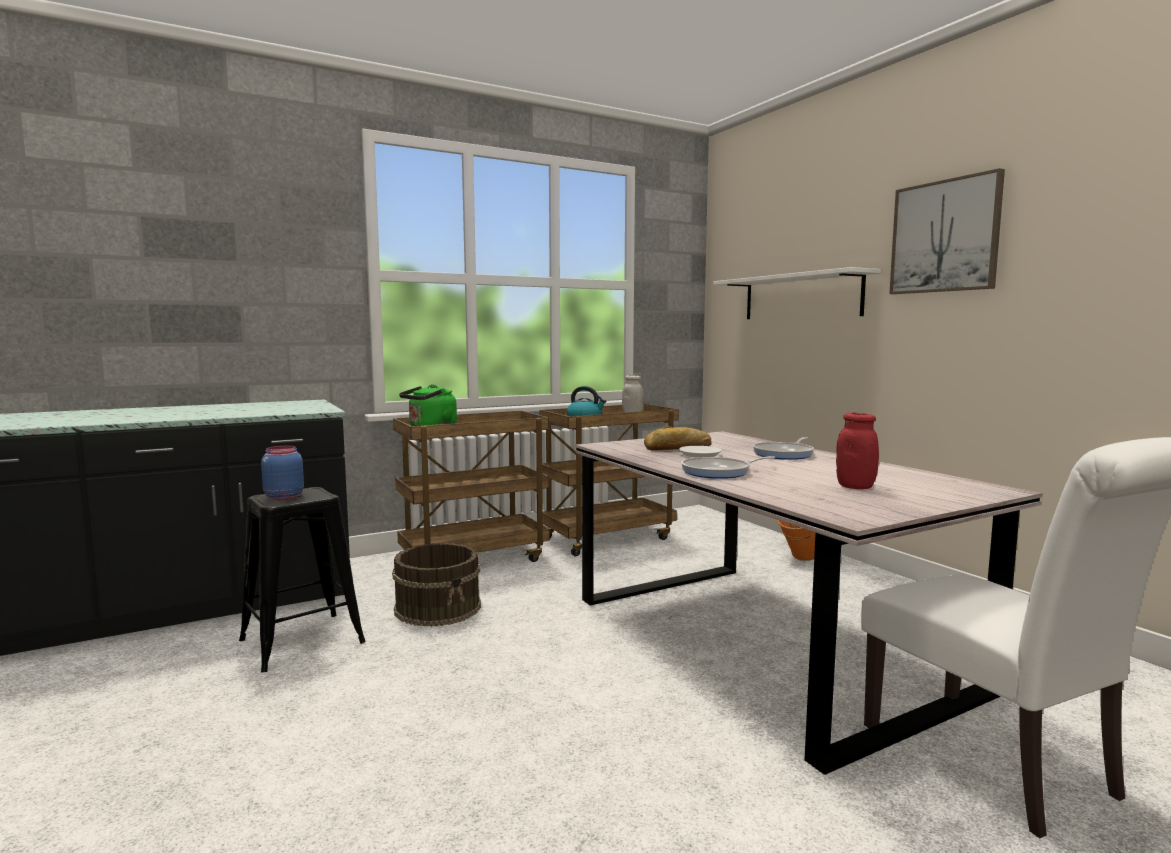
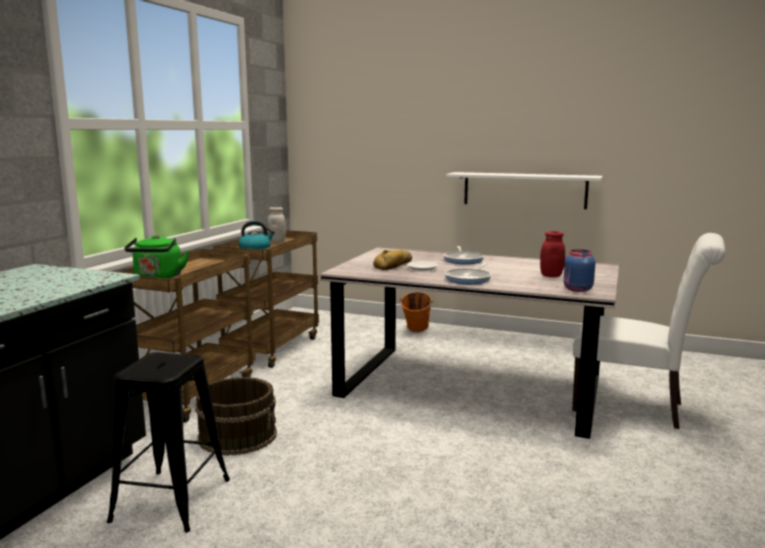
camera: 40 degrees left, 5 degrees up
blue jar [261,445,304,500] -> blue jar moved to [564,249,595,292]
white shelf [713,267,881,319] -> white shelf moved to [446,172,603,209]
picture [889,168,1005,294] -> none

